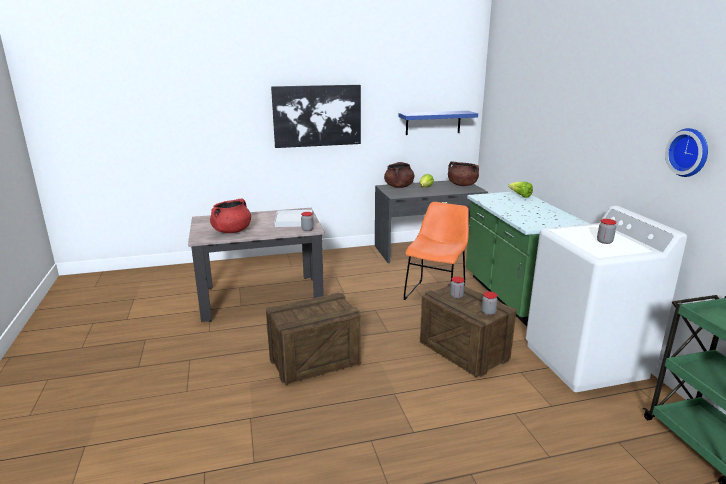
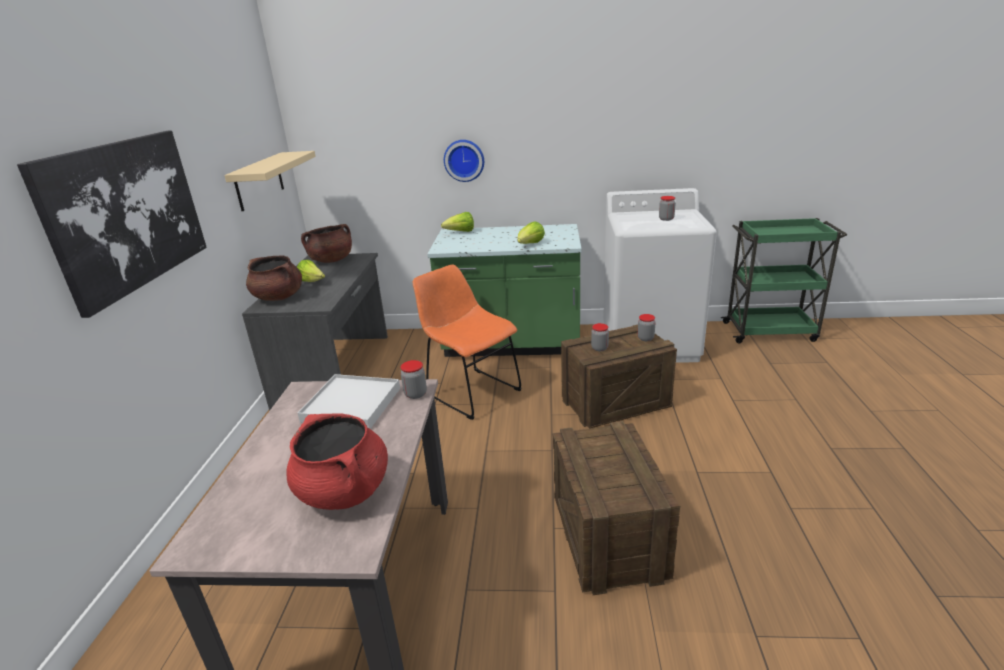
camera: 70 degrees left, 5 degrees up
blue shelf [399,111,478,135] -> beige shelf [224,151,316,211]
wall clock [665,128,708,177] -> wall clock moved to [444,140,484,182]
none -> lettuce [518,221,545,244]

